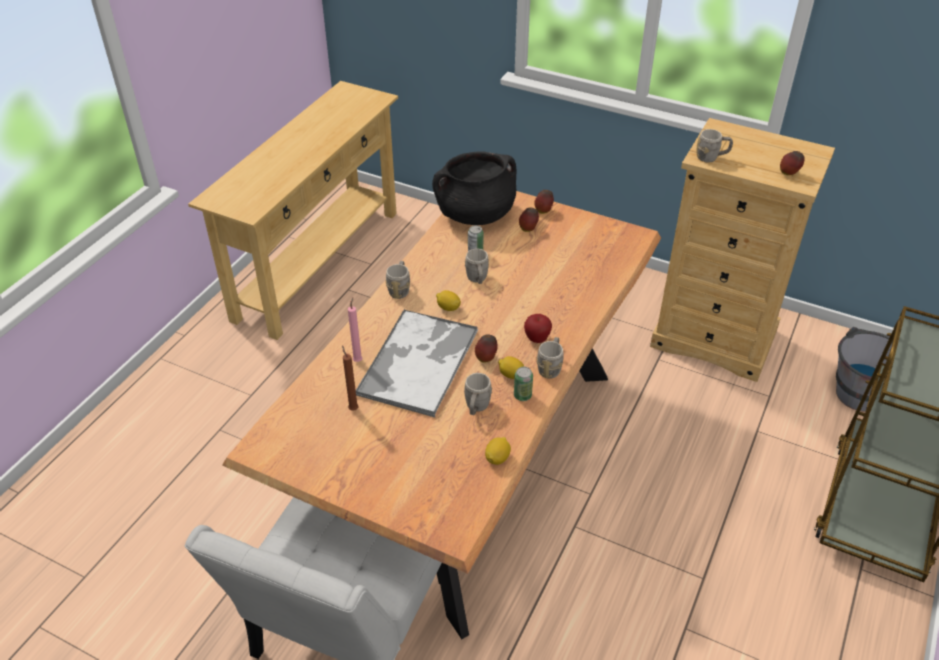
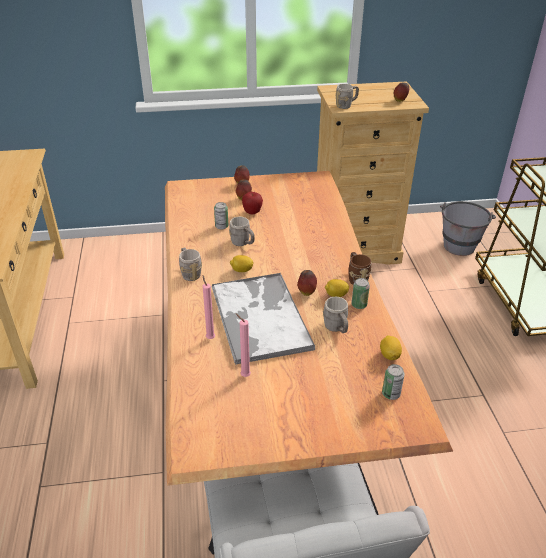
camera: 35 degrees left, 5 degrees down
brown candle [342,345,359,411] -> pink candle [235,313,251,377]
black cooking pot [432,151,517,225] -> none
apple [524,314,552,343] -> apple moved to [242,192,263,214]
grey mug [536,337,564,379] -> brown mug [349,252,372,285]
none -> can [382,364,405,400]

